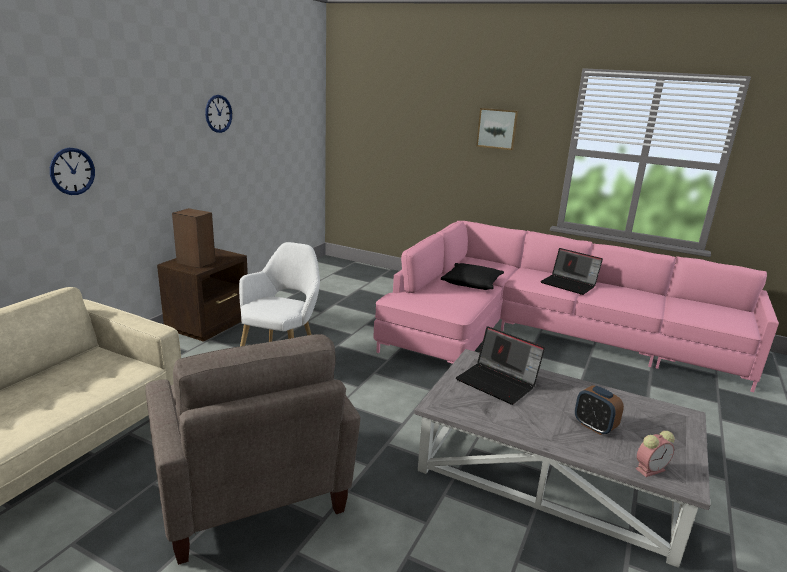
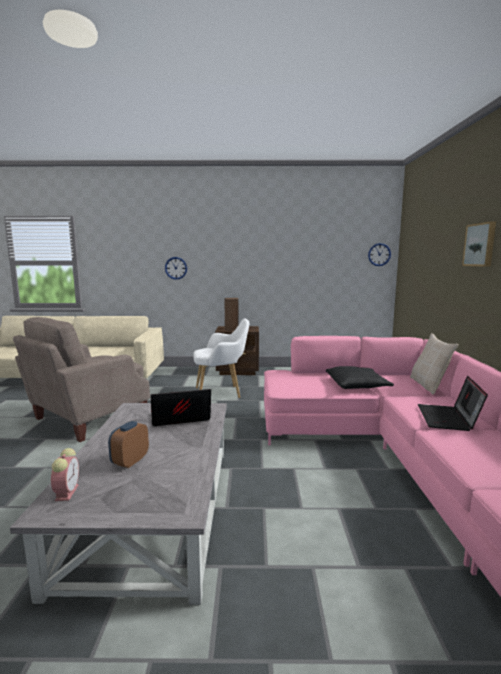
camera: 65 degrees right, 10 degrees down
wall clock [205,95,232,133] -> wall clock moved to [368,243,391,266]
laptop [456,326,545,405] -> laptop turned 60 degrees clockwise [150,389,211,426]
alarm clock [635,431,675,477] -> alarm clock turned 135 degrees counterclockwise [51,448,79,501]
none -> beige pillow [410,333,459,395]

